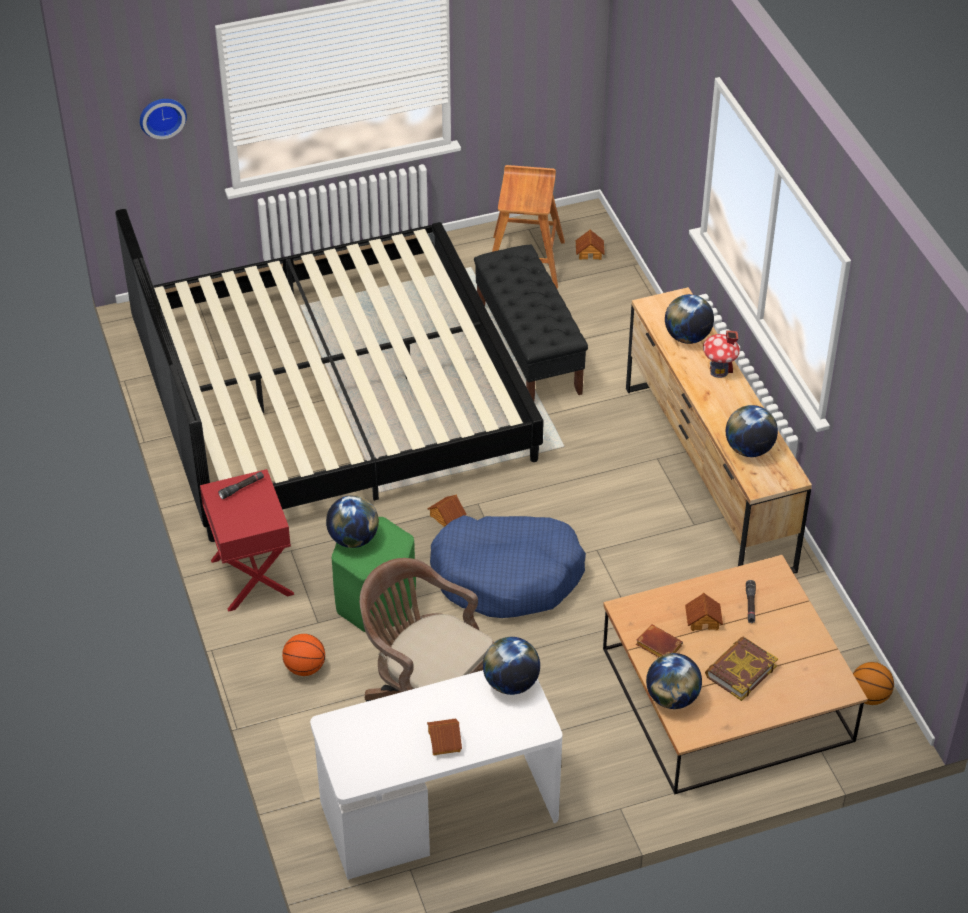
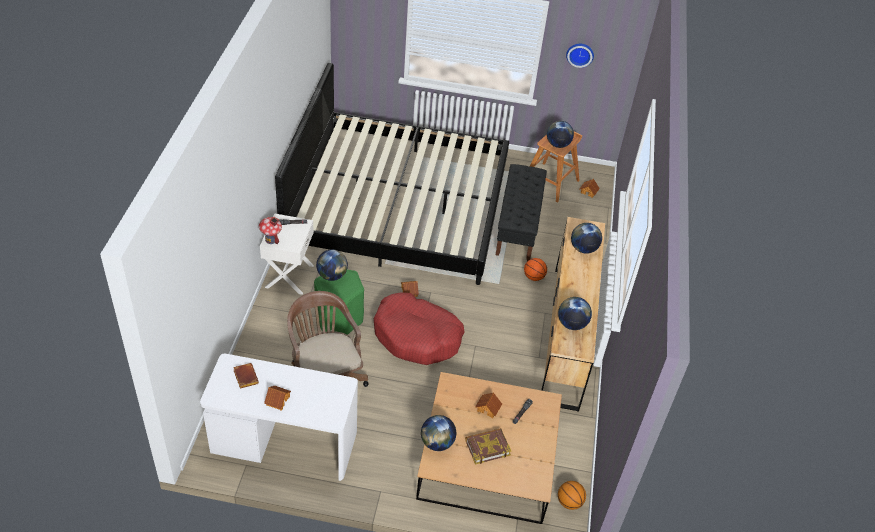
camera: 25 degrees right, 0 degrees up
wall clock [140,99,187,139] -> wall clock moved to [566,44,594,68]
red nightstand [200,469,294,612] -> white nightstand [260,213,314,295]
basketball [282,634,325,676] -> basketball moved to [524,258,547,281]
blue dog bed [430,515,586,618] -> red dog bed [374,292,464,365]
globe [483,637,540,695] -> globe moved to [547,121,574,148]
brown book [636,624,683,657] -> brown book moved to [233,363,259,389]
toy house [703,330,740,378] -> toy house moved to [259,216,282,244]

